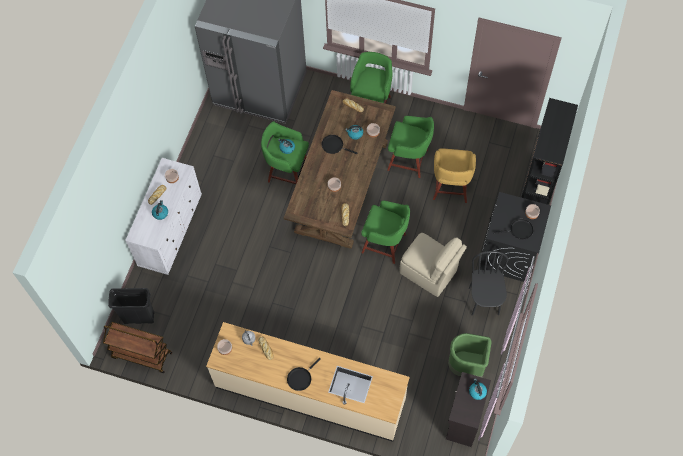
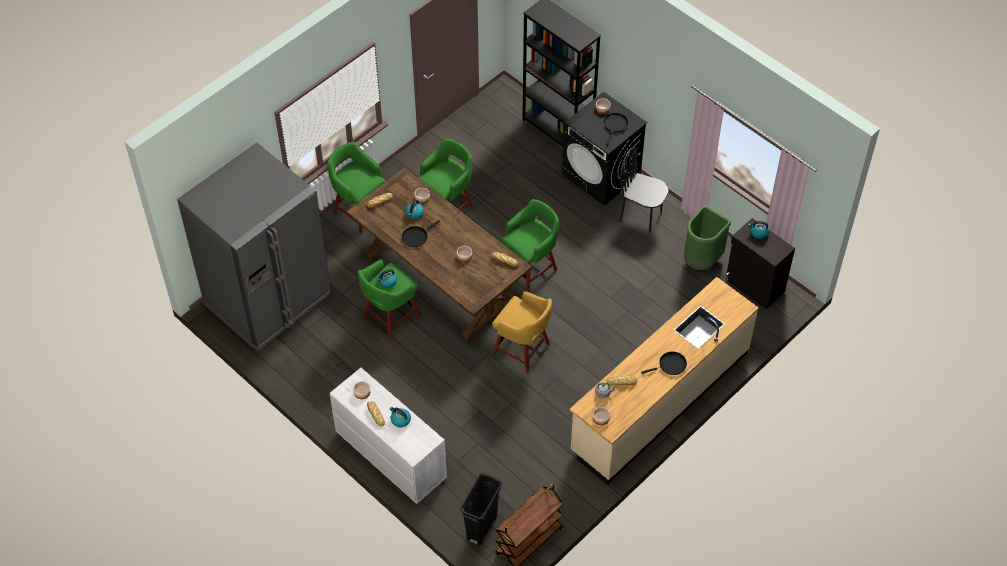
camera: 65 degrees left, 10 degrees down
black frying pan [287,358,321,391] -> black frying pan turned 90 degrees counterclockwise [641,351,687,375]
beige chair [400,233,467,297] -> none
yellow stool [433,148,476,203] -> yellow stool moved to [492,291,552,373]

